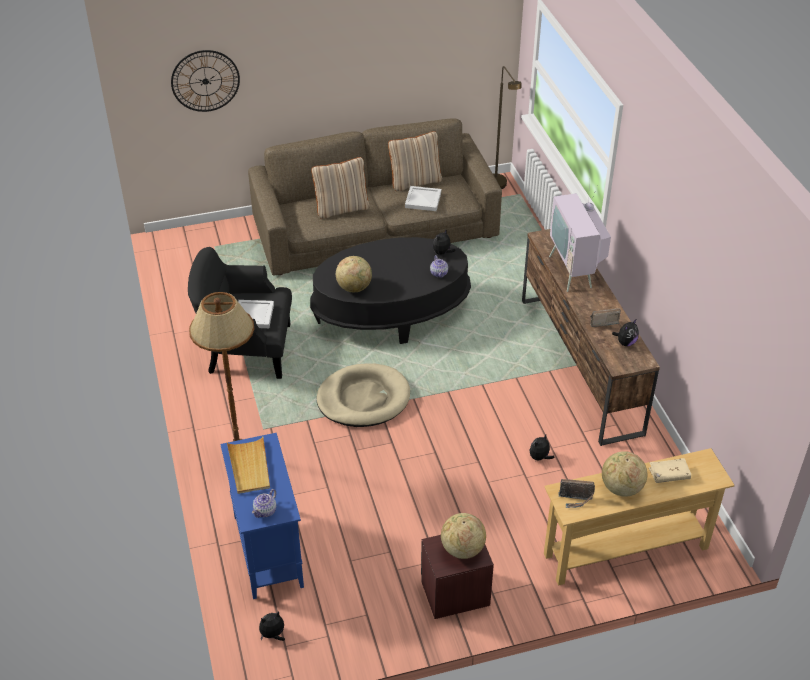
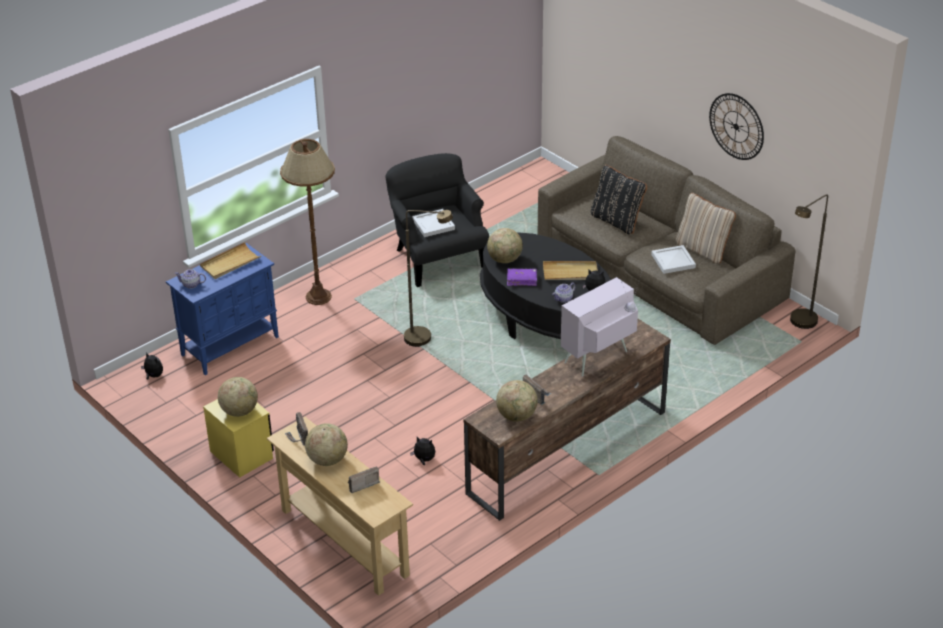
camera: 65 degrees right, 5 degrees down
wall clock [171,50,240,112] -> wall clock moved to [709,93,764,160]
beige pillow [311,157,369,219] -> black pillow [591,165,647,234]
beige dog bed [317,363,410,427] -> brown floor lamp [404,210,453,347]
brown nightstand [421,535,494,619] -> yellow nightstand [203,399,274,478]
plush toy [612,319,639,346] -> globe [496,380,538,422]
beige book [649,458,691,483] -> radio [347,466,380,493]
none -> purple book [507,269,537,286]
none -> beige tray [543,261,598,280]

